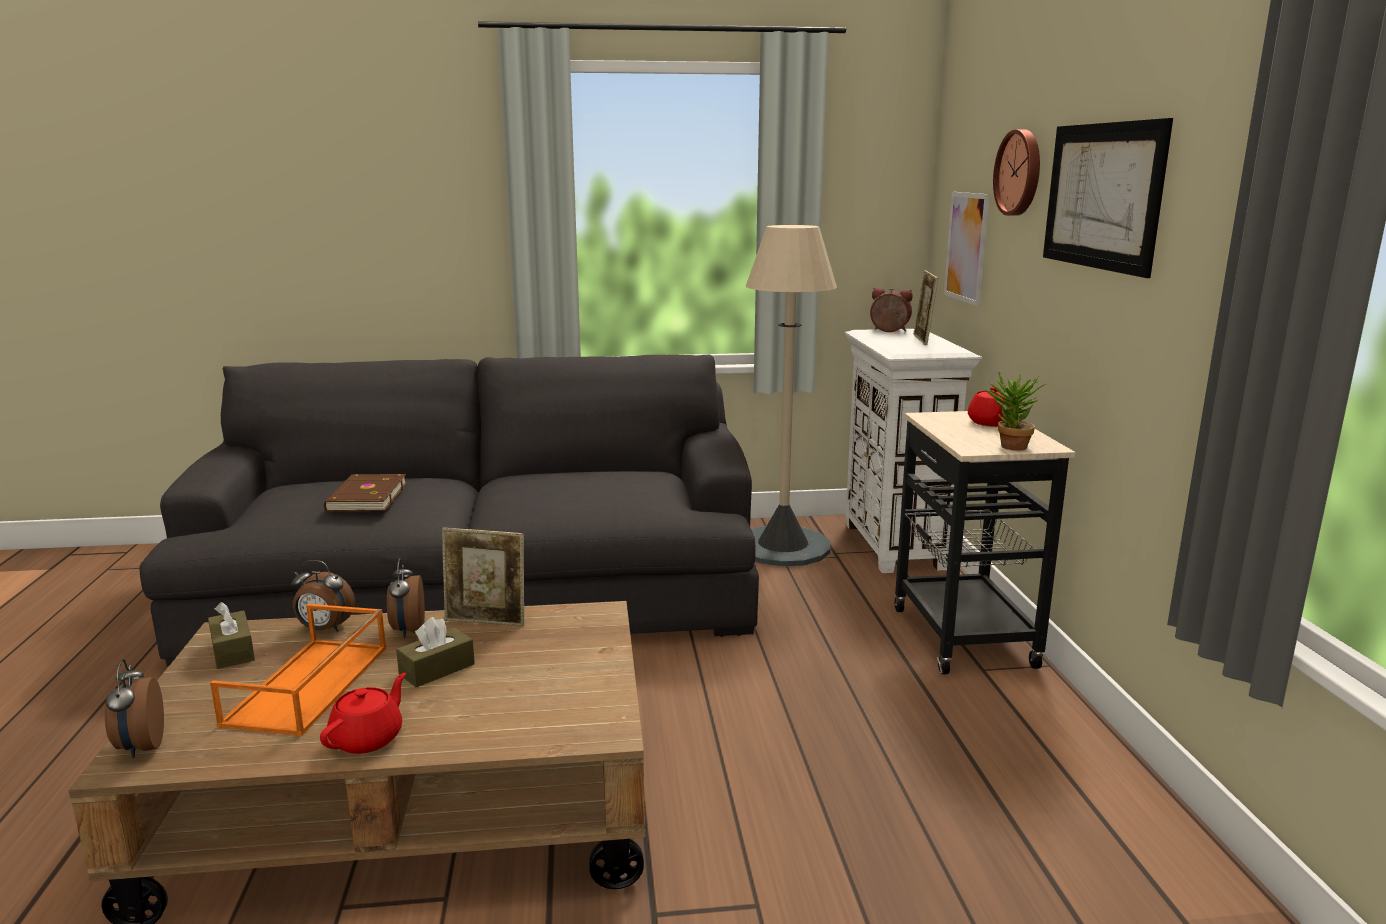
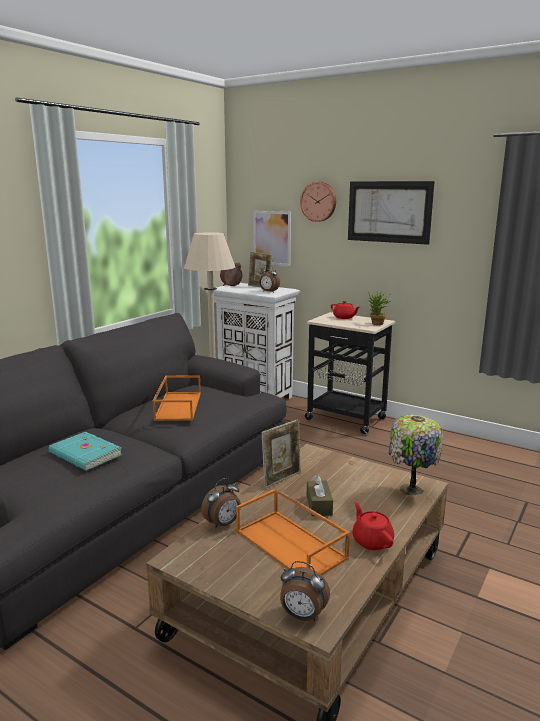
camera: 50 degrees left, 0 degrees up
brown tissue box [208,602,255,669] -> none
brown book [324,474,407,511] -> turquoise book [49,432,122,471]
alarm clock [387,558,425,638] -> alarm clock moved to [259,264,280,293]
none -> orange tray [153,376,201,421]
none -> table lamp [389,414,443,495]

